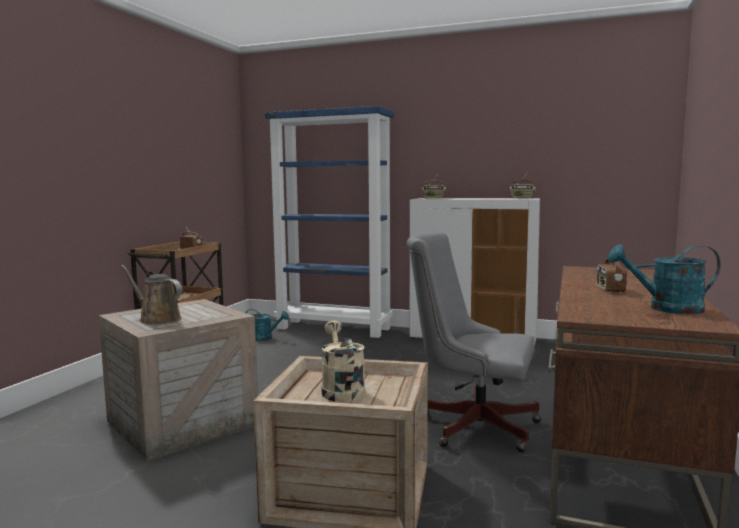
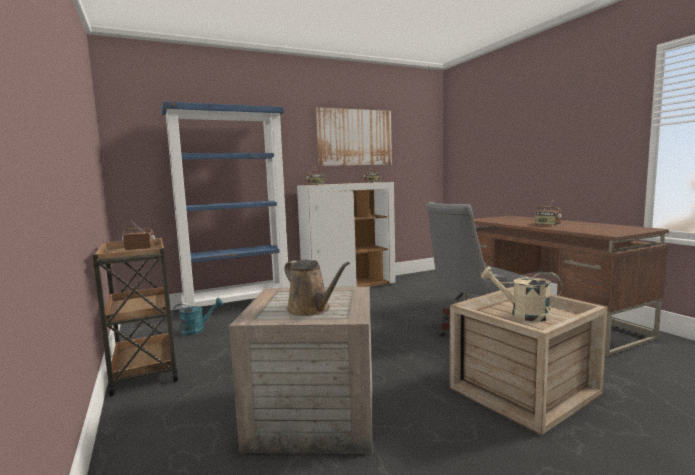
camera: 45 degrees left, 0 degrees up
brown watering can [121,265,182,325] -> brown watering can turned 120 degrees counterclockwise [284,260,350,316]
turquoise watering can [608,244,721,314] -> none
none -> picture [316,107,392,166]

